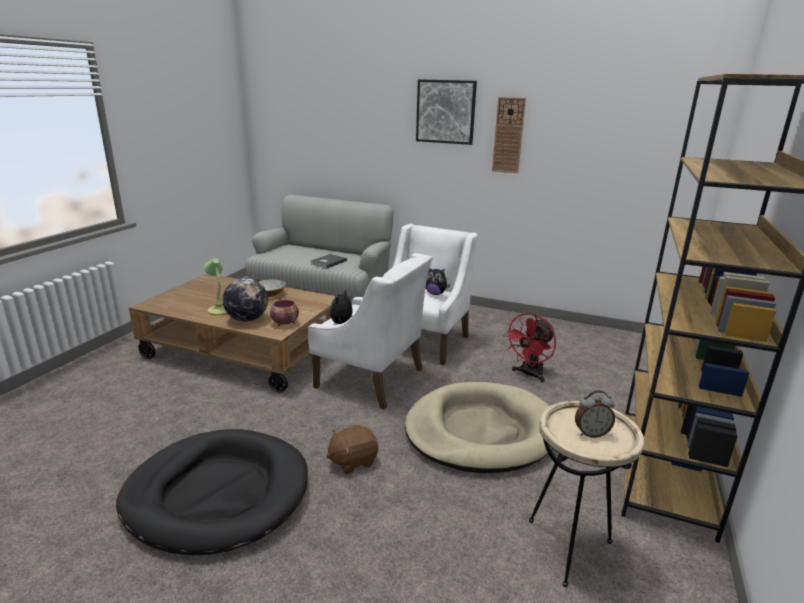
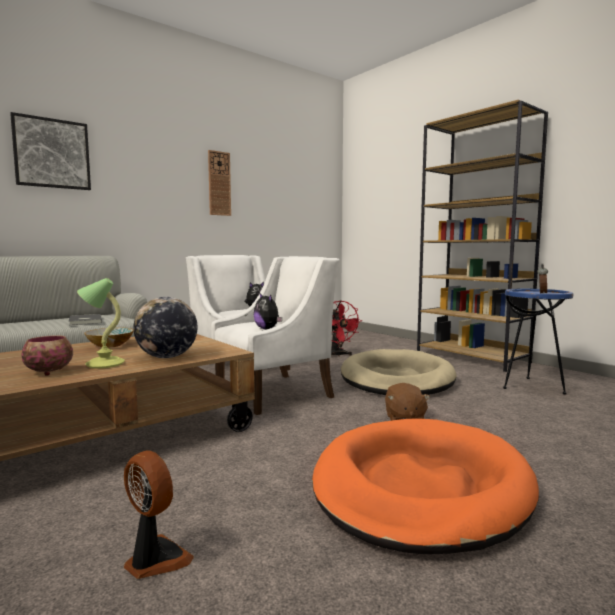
camera: 60 degrees left, 15 degrees down
black dog bed [116,429,308,555] -> orange dog bed [312,418,539,554]
bowl [270,300,299,326] -> bowl moved to [21,335,73,376]
picture [416,79,477,145] -> picture moved to [10,112,91,190]
beige side table [529,401,644,587] -> blue side table [503,288,573,394]
none -> fan [124,450,194,579]

